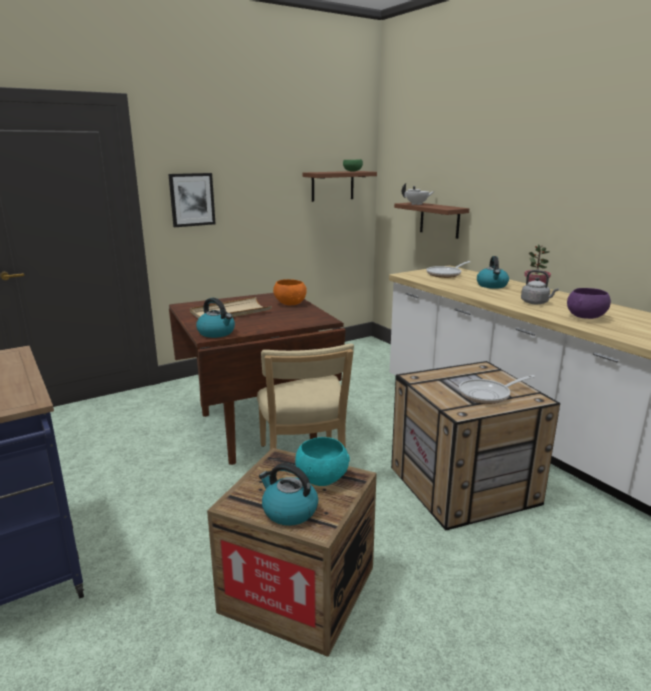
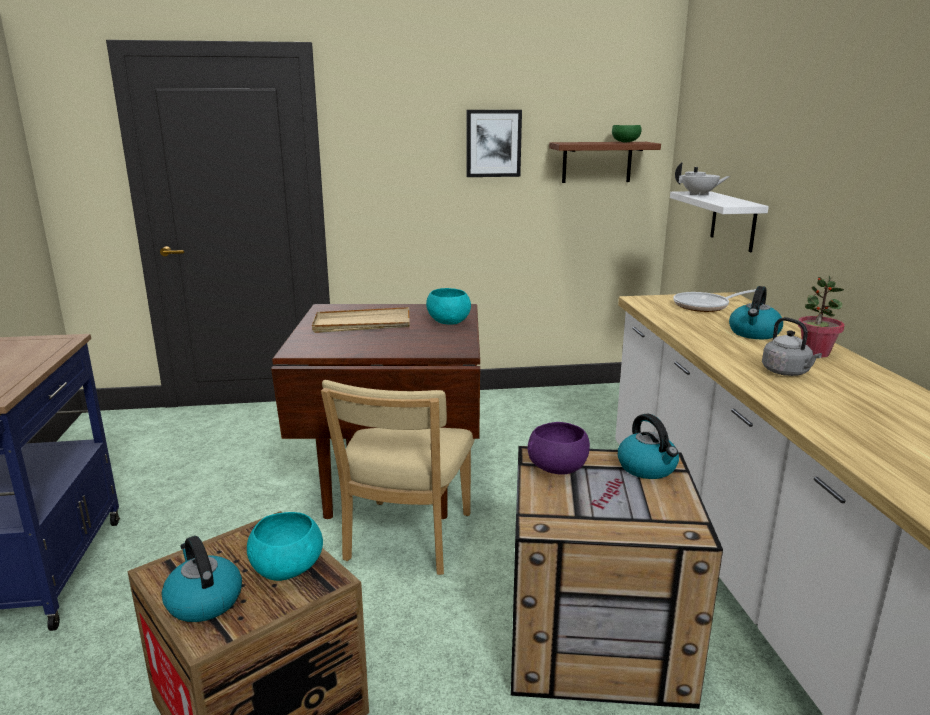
camera: 25 degrees right, 0 degrees up
picture [168,173,216,227] -> picture moved to [466,110,522,177]
kettle [196,298,235,338] -> kettle moved to [618,414,679,479]
orange bowl [273,279,306,305] -> turquoise bowl [426,288,471,325]
brown shelf [394,202,469,239] -> white shelf [670,191,769,252]
frying pan [459,375,535,404] -> none
purple bowl [567,288,611,319] -> purple bowl moved to [528,422,590,475]

